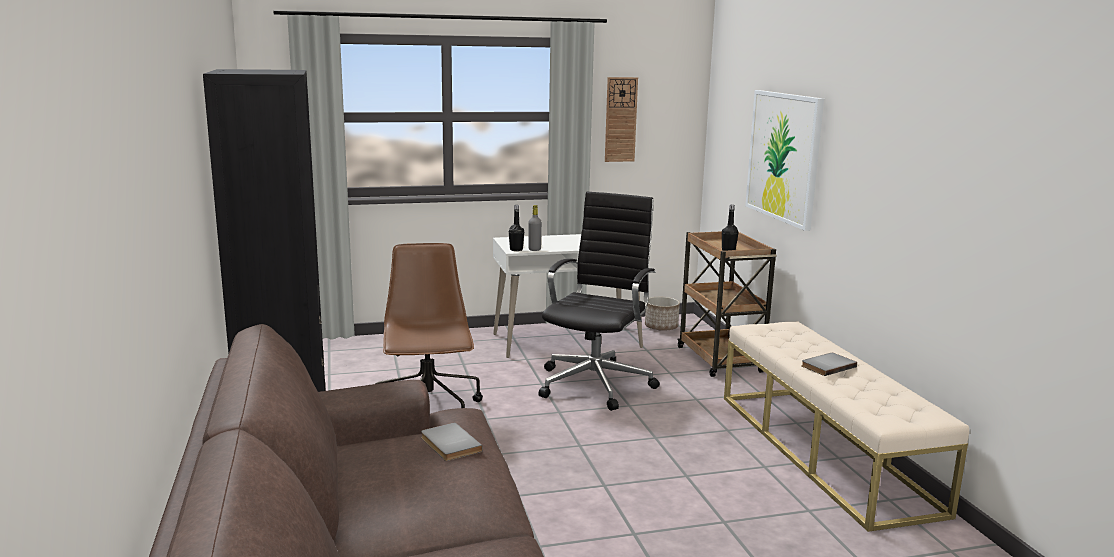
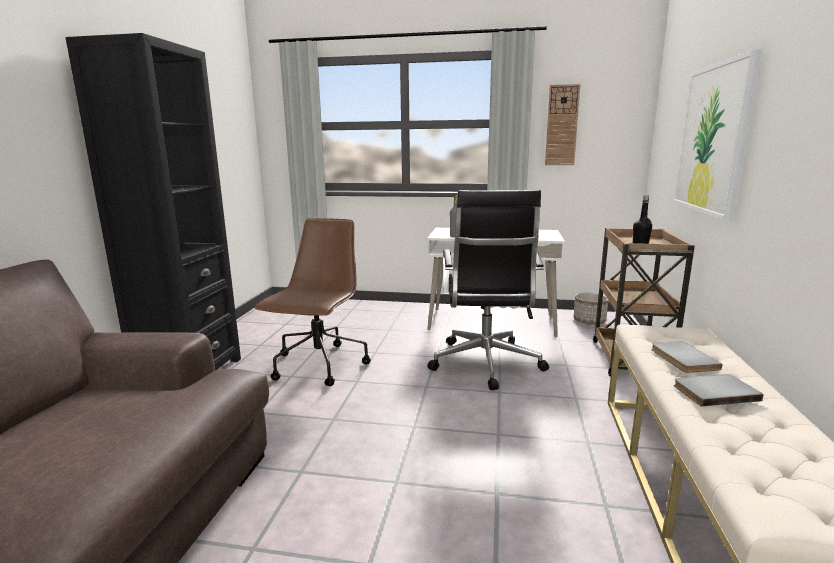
camera: 25 degrees right, 0 degrees up
grey book [421,422,483,461] -> grey book moved to [651,341,722,373]
black bottle [509,205,524,251] -> none
black office chair [538,192,660,411] -> black office chair turned 135 degrees clockwise [427,190,549,390]

